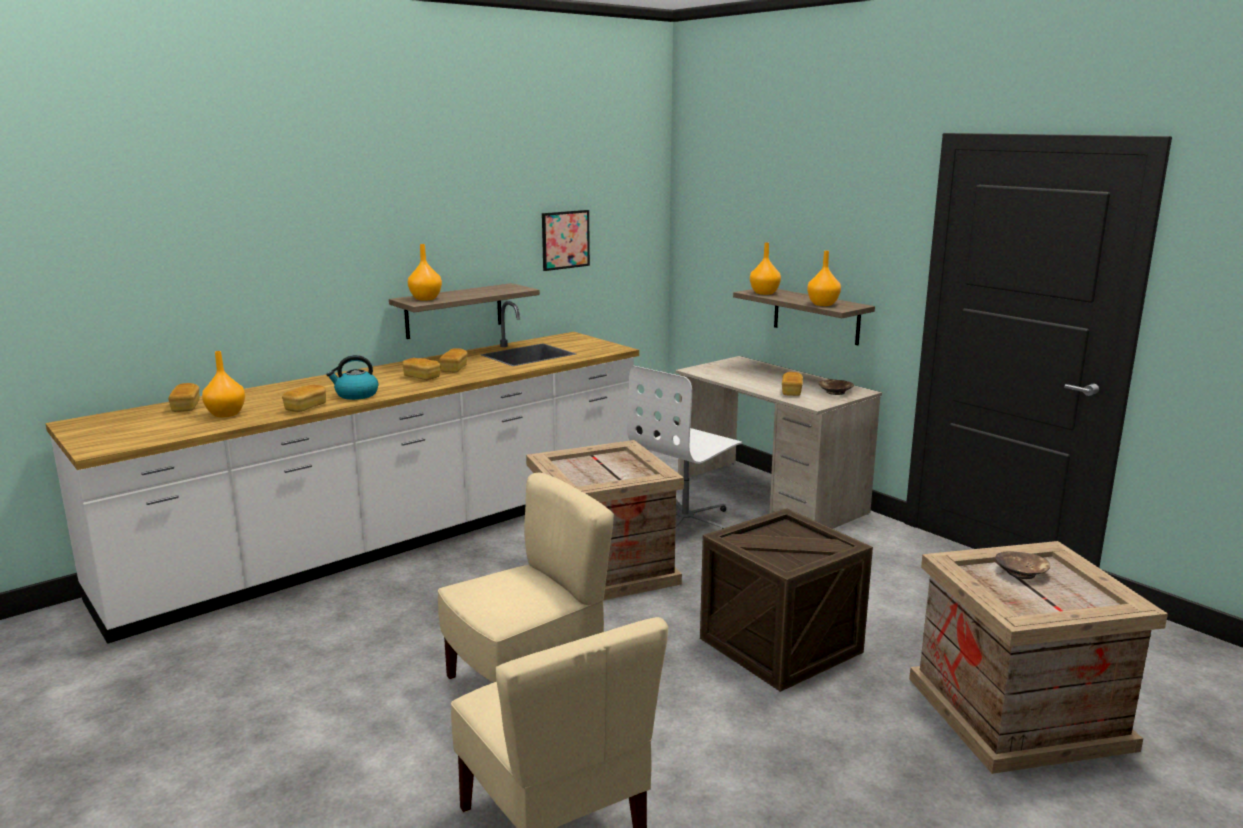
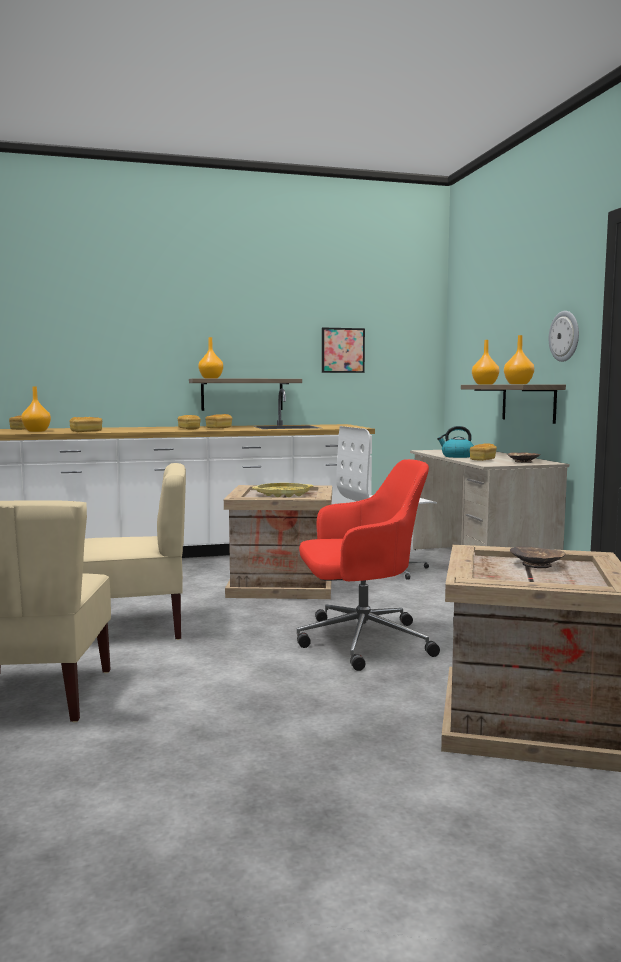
camera: 25 degrees right, 10 degrees down
kettle [326,355,378,400] -> kettle moved to [437,426,474,458]
crate [700,508,873,692] -> red office chair [297,459,440,671]
none -> yellow tray [252,483,314,497]
none -> wall clock [549,311,579,362]

